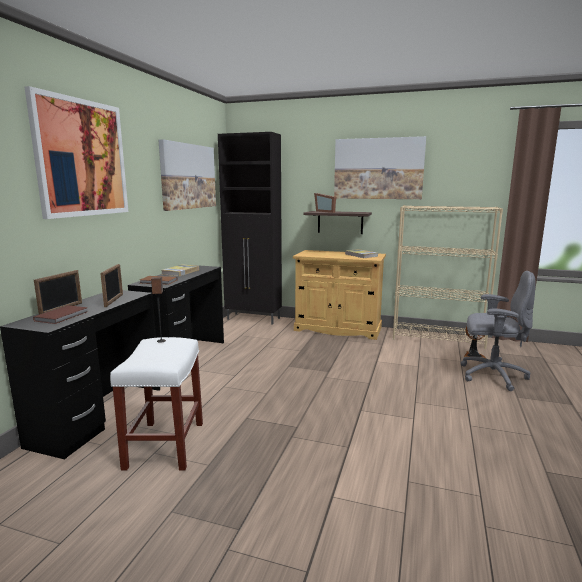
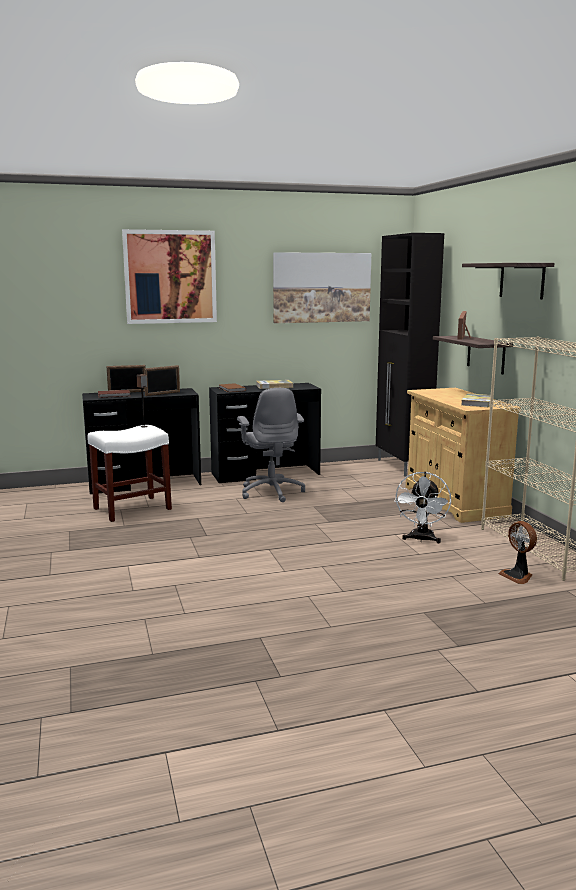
camera: 55 degrees right, 0 degrees up
picture [334,136,426,199] -> shelf [462,263,554,299]
grey office chair [460,271,535,391] -> grey office chair moved to [237,388,305,502]
none -> white fan [394,471,451,543]

